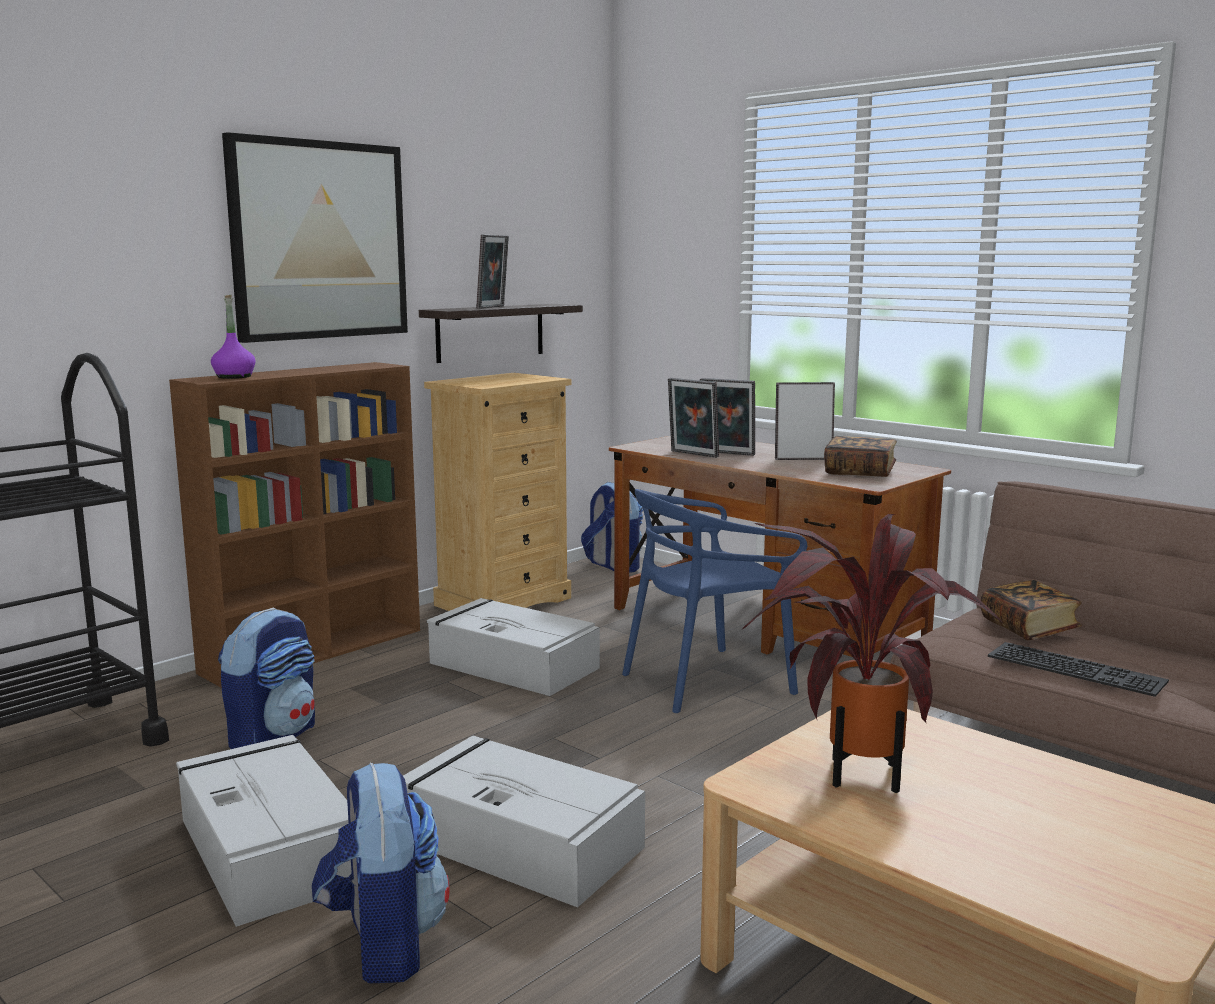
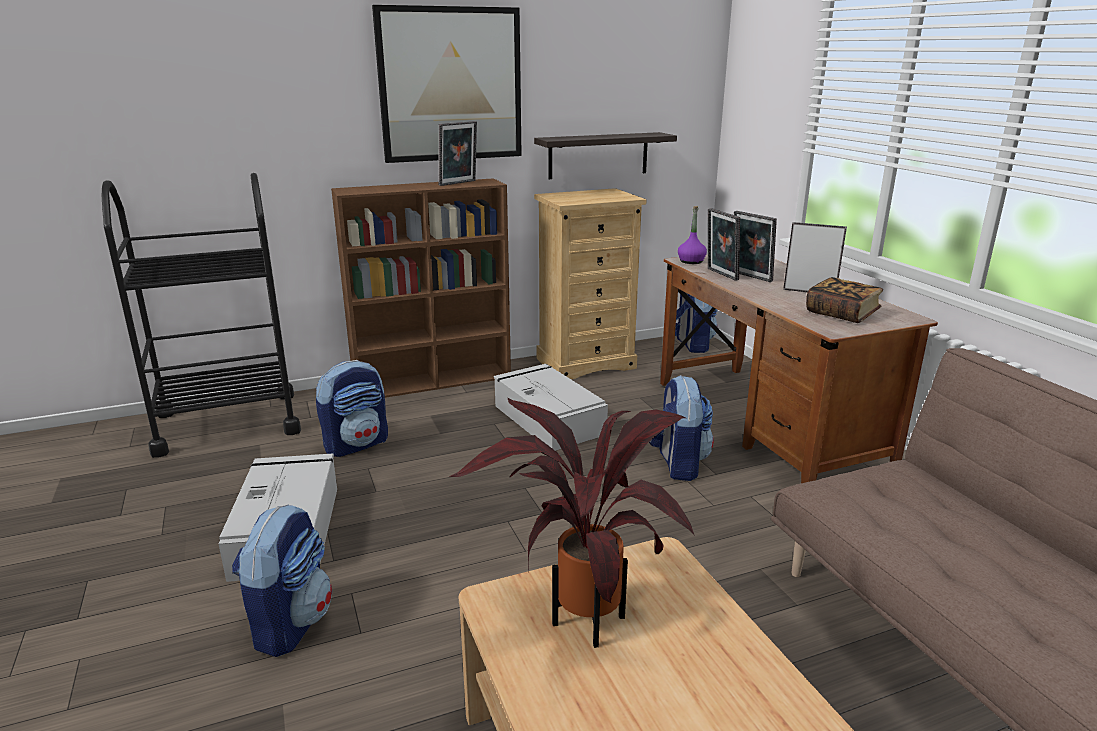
camera: 25 degrees right, 10 degrees up
purple bottle [211,295,256,379] -> purple bottle moved to [678,206,707,264]
grey storage box [403,735,645,908] -> none
picture frame [476,235,509,309] -> picture frame moved to [439,121,477,186]
blue chair [622,489,807,713] -> backpack [649,375,714,481]
book [981,580,1082,640] -> none
keyboard [988,642,1169,697] -> none

